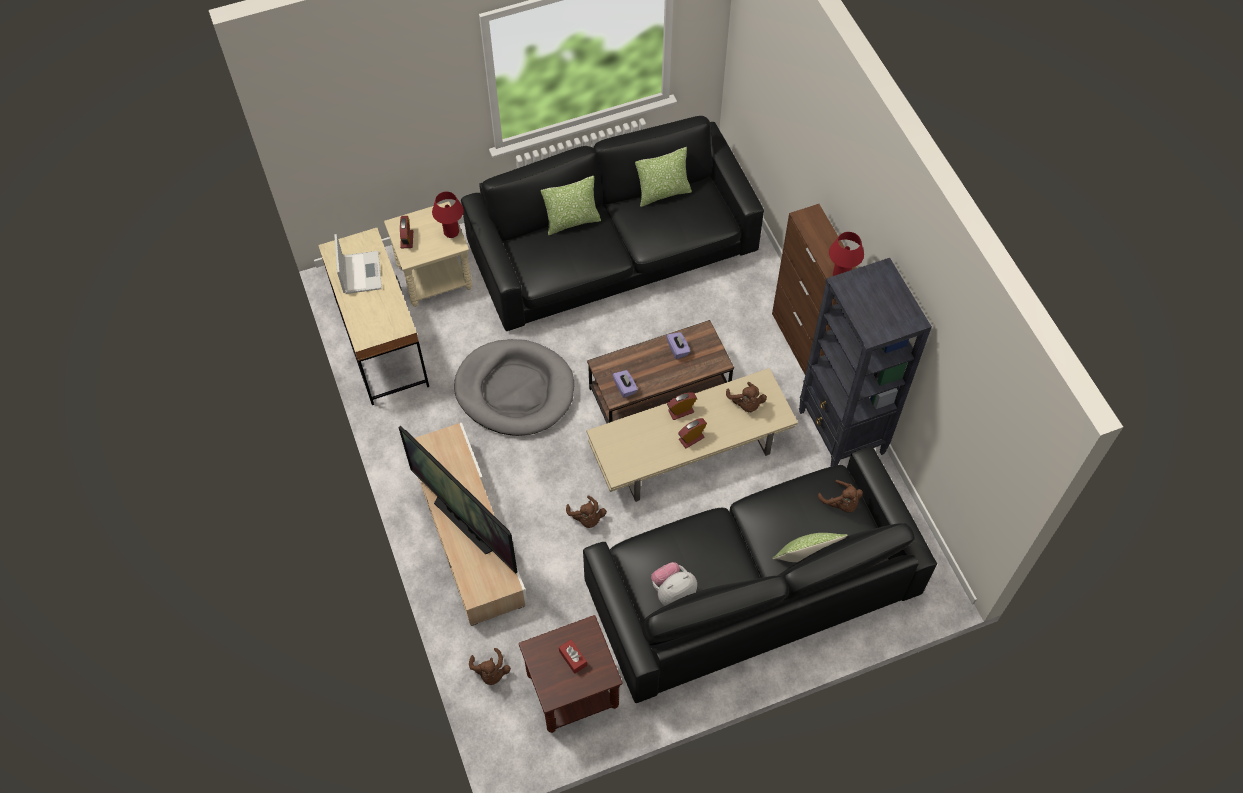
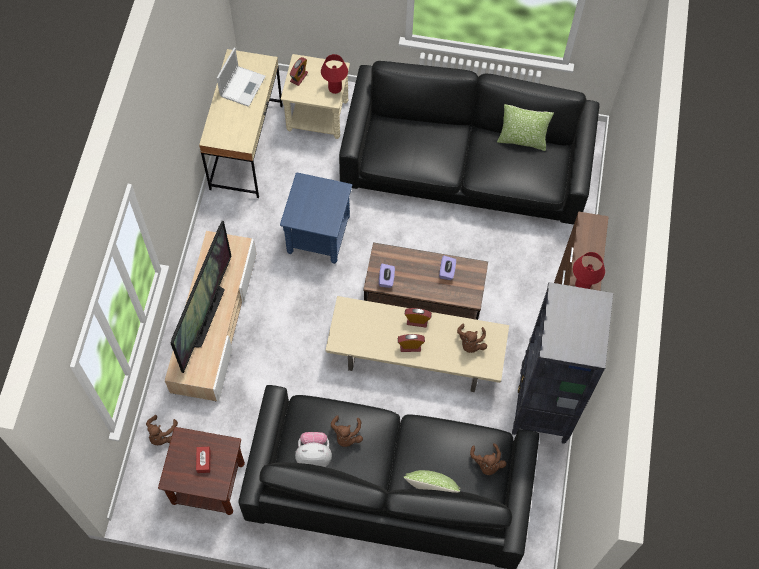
camera: 30 degrees right, 5 degrees up
television [398,426,518,574] -> television turned 150 degrees counterclockwise [170,221,232,373]
grey dog bed [454,339,574,436] -> blue side table [280,172,352,264]
pillow [541,176,601,235] -> none
brown plush toy [566,495,607,528] -> brown plush toy moved to [331,415,363,447]

